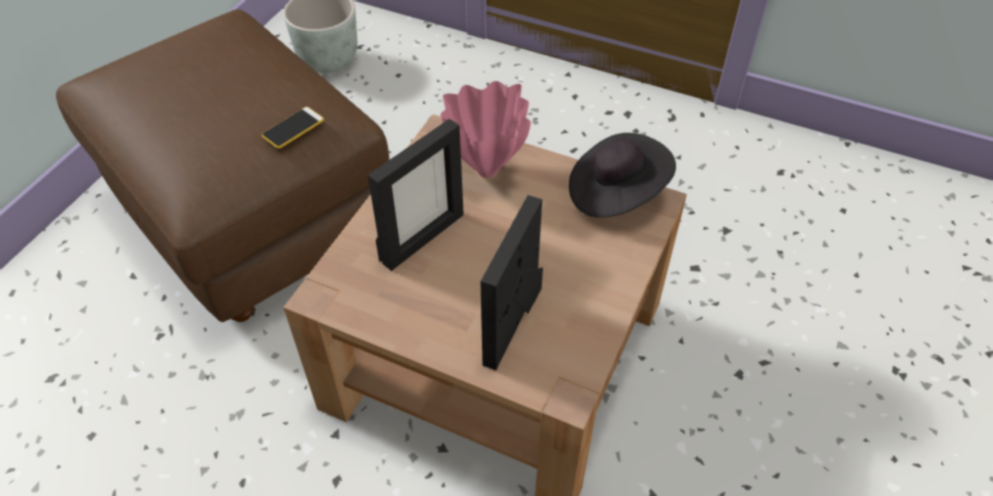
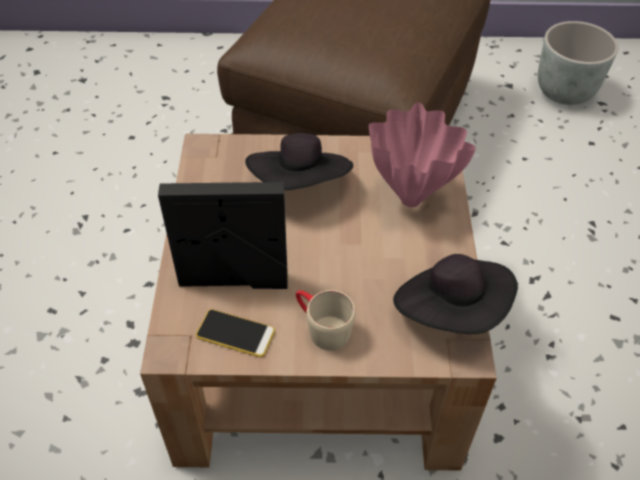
camera: 65 degrees right, 0 degrees up
phone [261,107,324,149] -> phone moved to [196,309,275,357]
picture frame [368,119,464,271] -> black hat [245,133,353,190]
none -> beige mug [296,290,356,350]

